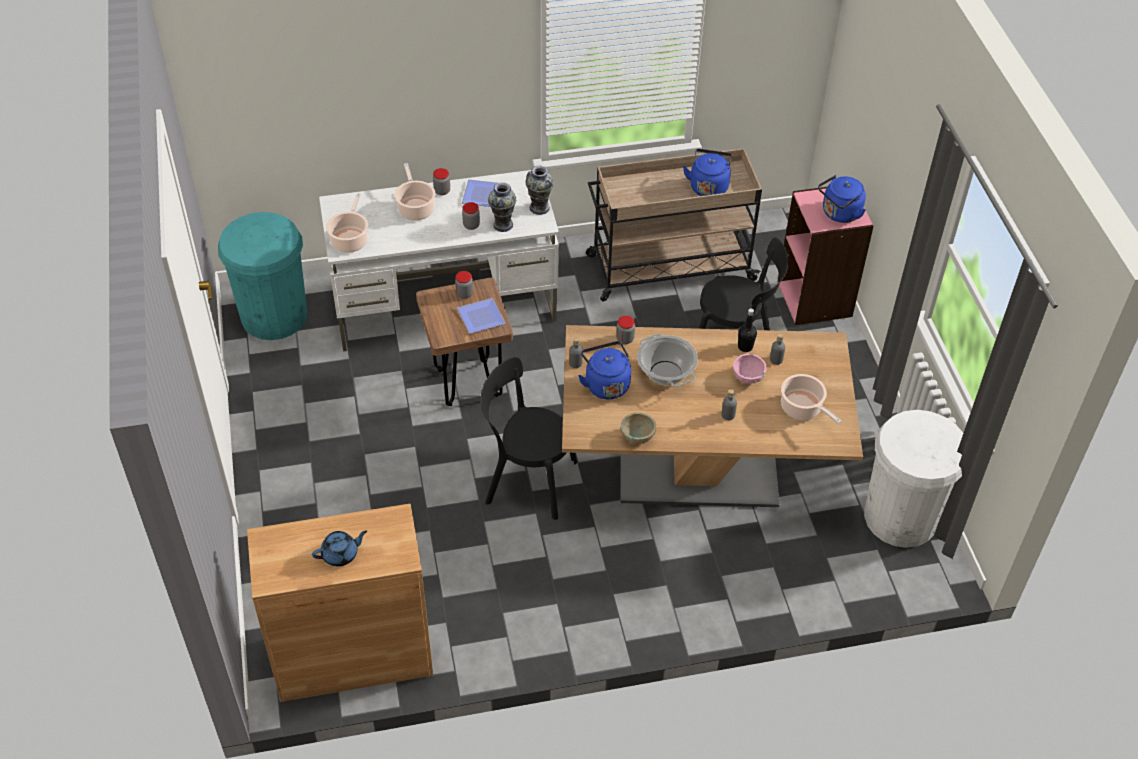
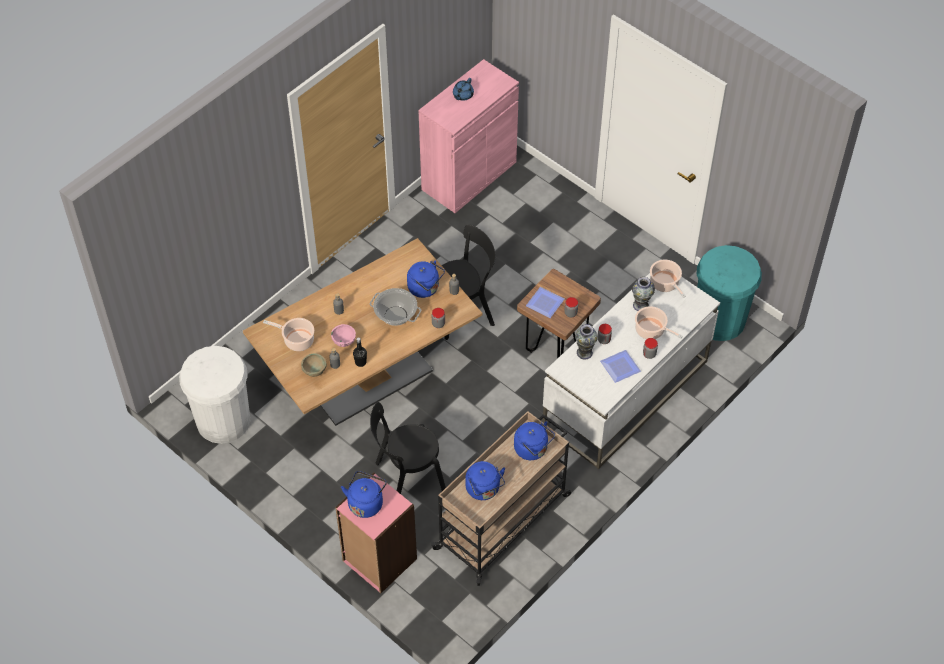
camera: 145 degrees right, 5 degrees up
brown cabinet [247,504,433,702] -> pink cabinet [418,59,519,213]
vase [526,166,554,215] -> vase moved to [632,277,655,311]
beige bowl [621,412,656,444] -> beige bowl moved to [301,353,327,377]
none -> blue kettle [514,421,555,460]

